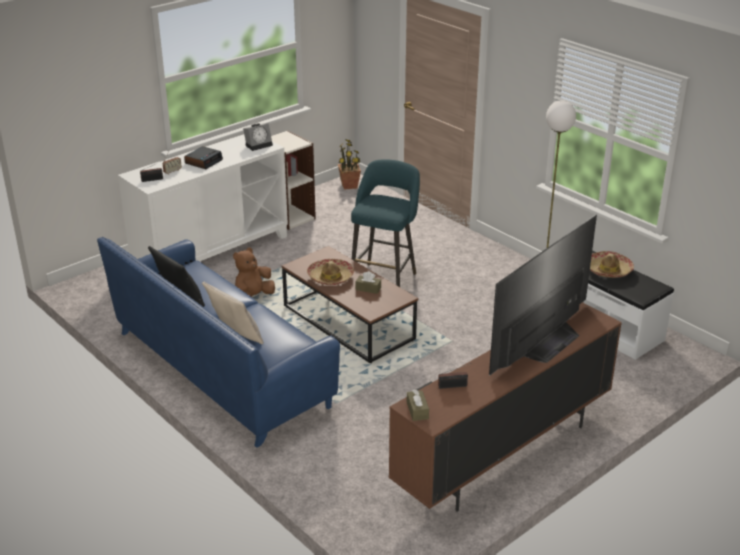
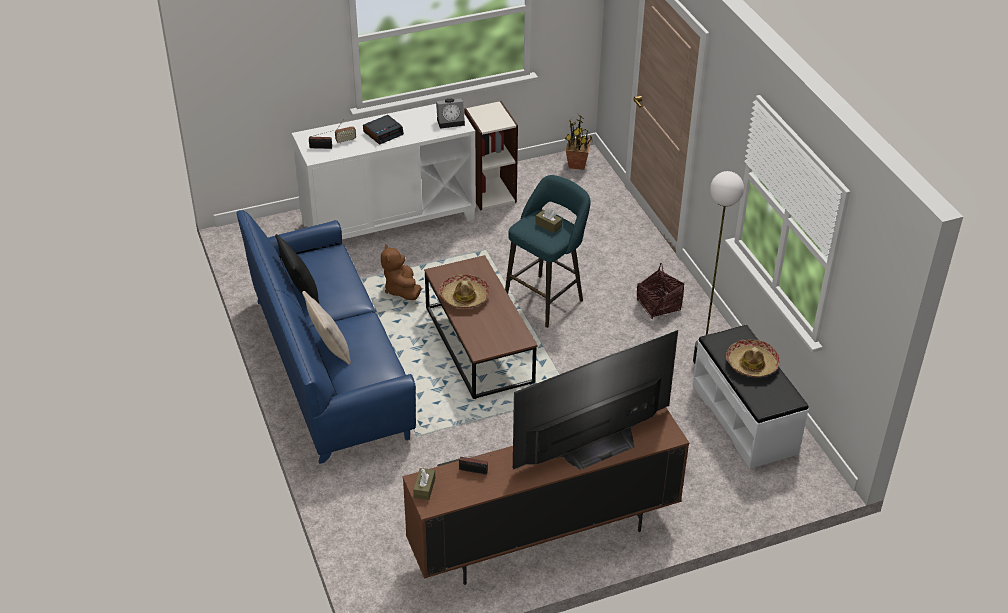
camera: 20 degrees right, 10 degrees up
brown plush toy [233,248,275,297] -> brown plush toy turned 75 degrees counterclockwise [381,244,421,300]
brown tissue box [355,271,381,294] -> brown tissue box moved to [535,208,562,233]
none -> basket [637,263,684,320]

